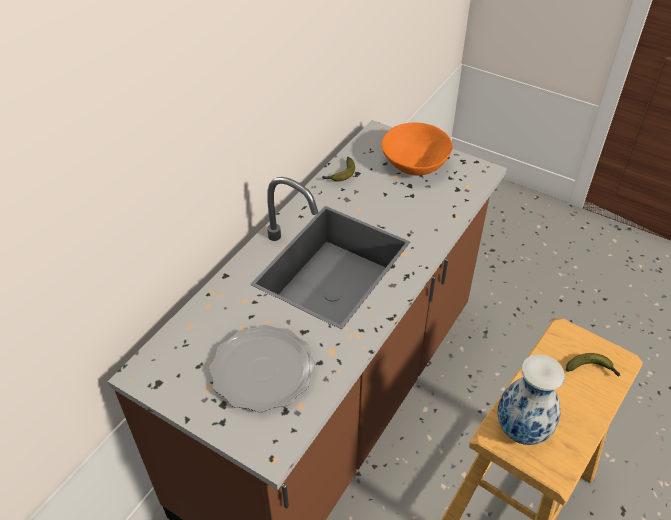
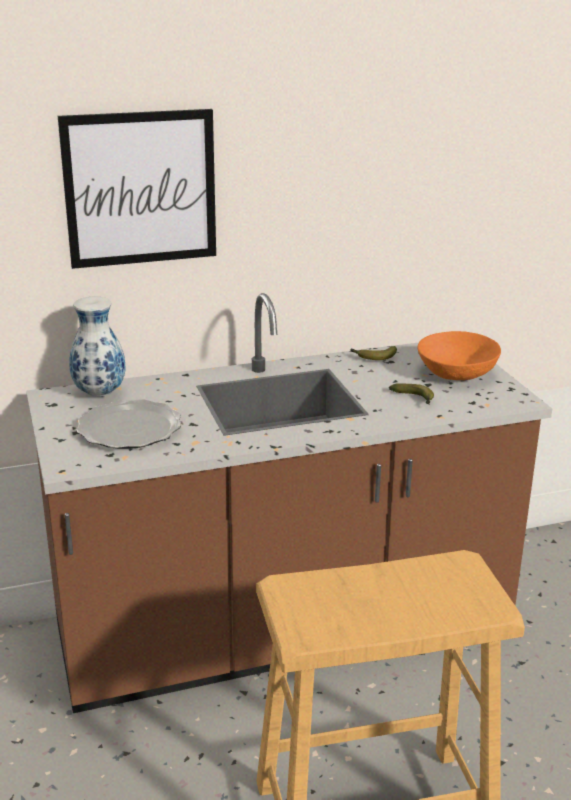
camera: 40 degrees right, 20 degrees down
vase [498,354,565,445] -> vase moved to [69,297,126,397]
banana [566,353,620,376] -> banana moved to [389,383,434,404]
none -> picture [58,109,216,269]

